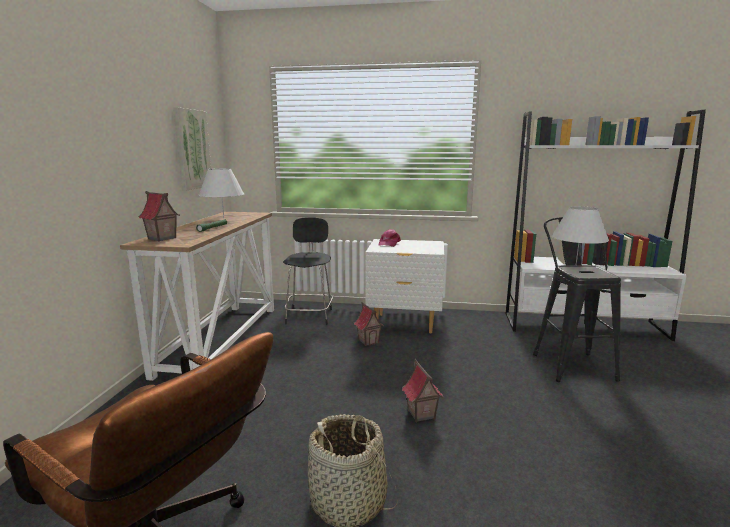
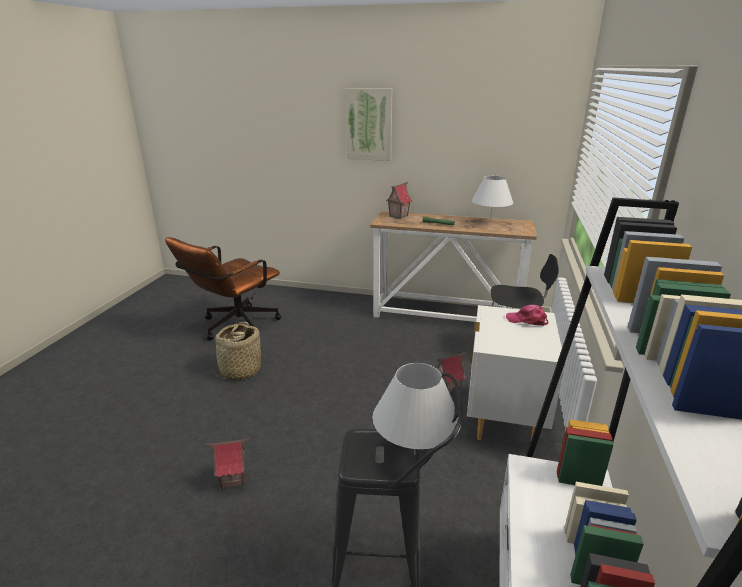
camera: 95 degrees right, 10 degrees up
picture [173,107,211,190] -> picture moved to [345,88,392,161]
toy house [402,359,443,422] -> toy house moved to [205,438,250,490]

